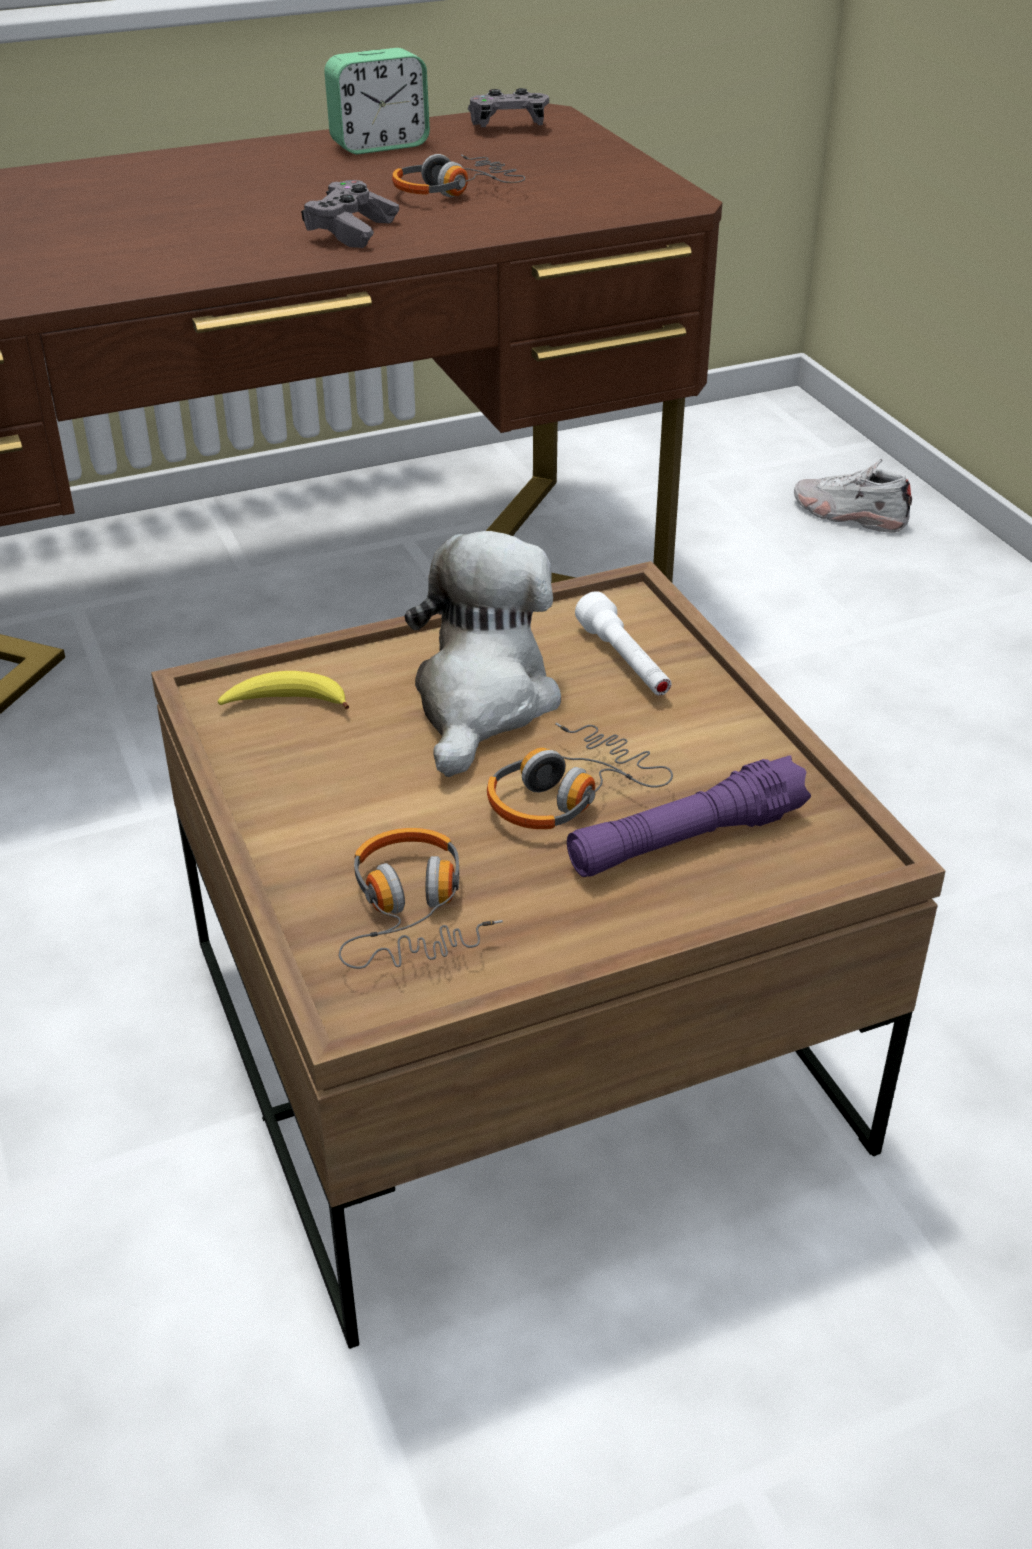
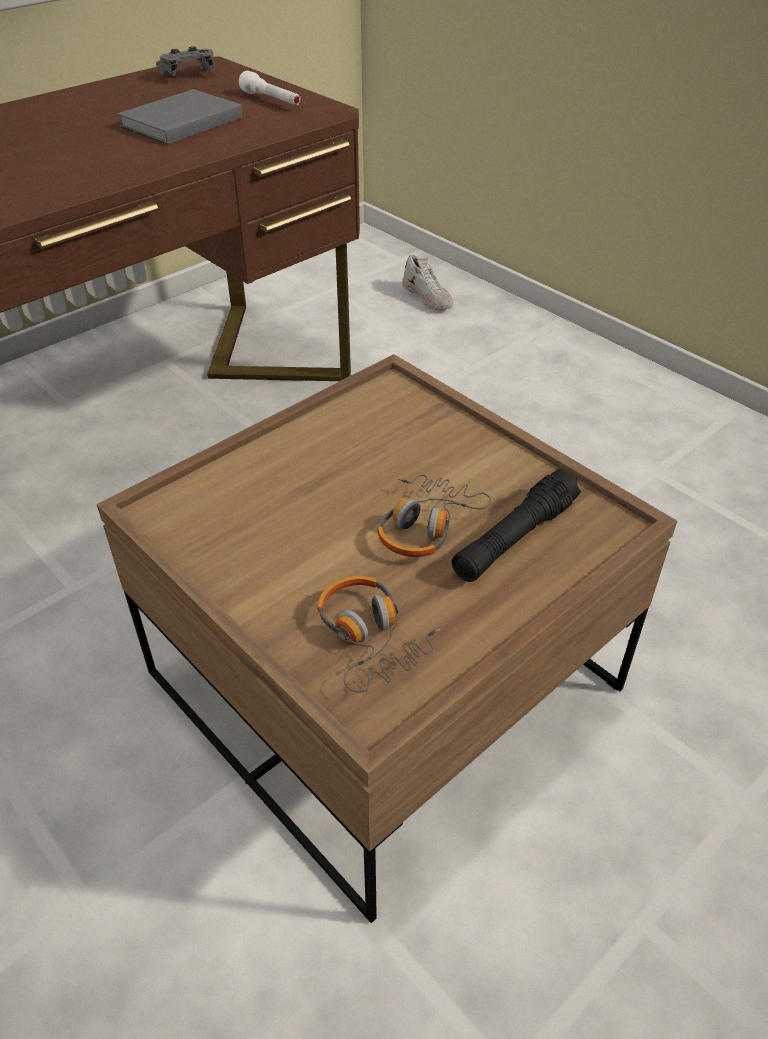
camera: 20 degrees left, 5 degrees up
banana [218,671,349,710] -> none
grey game controller [301,180,399,248] -> none
alarm clock [324,48,430,154] -> none
headphones [392,154,526,197] -> grey book [118,89,243,144]
plush toy [404,531,561,777] -> none
purple flashlight [567,755,811,877] -> black flashlight [452,469,581,582]
white flashlight [575,591,672,695] -> white flashlight moved to [239,71,301,106]
white shoe [794,459,912,533] -> white shoe turned 135 degrees counterclockwise [402,254,453,310]

